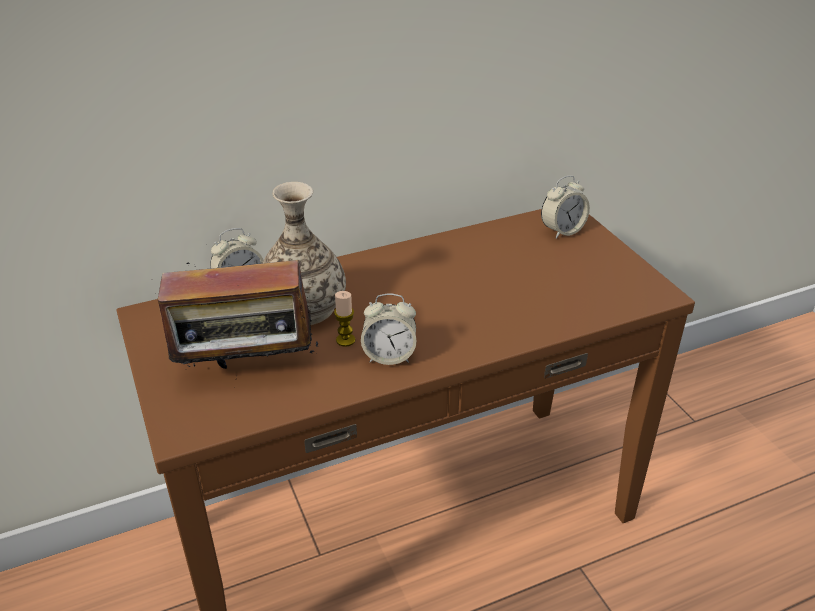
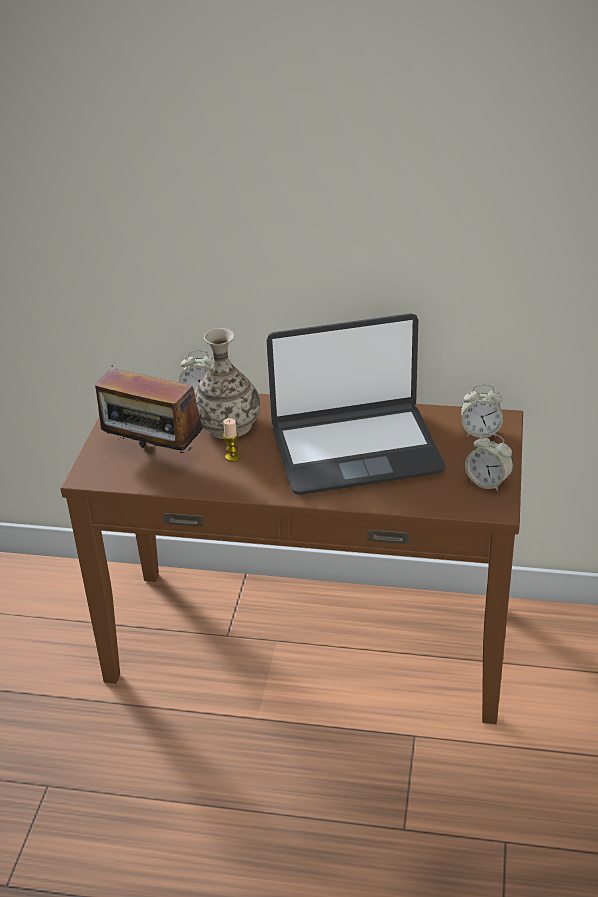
camera: 35 degrees right, 0 degrees up
alarm clock [361,294,417,365] -> alarm clock moved to [465,433,513,491]
none -> laptop [266,314,445,495]

